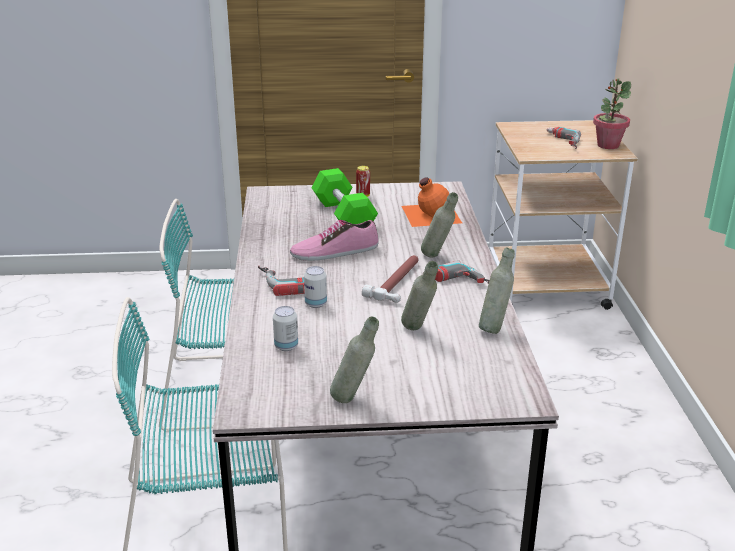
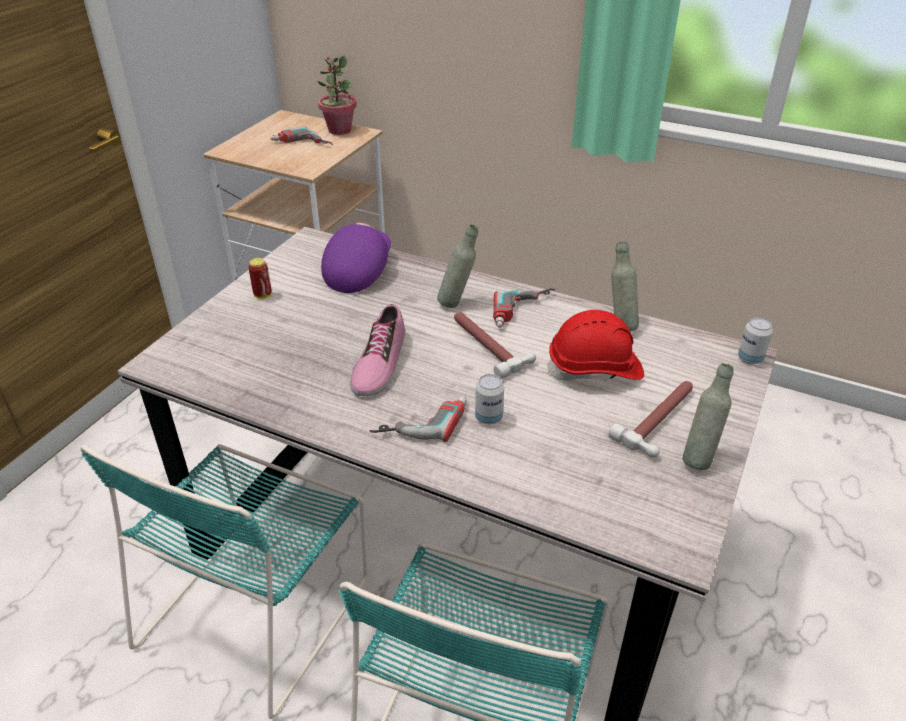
camera: 60 degrees left, 10 degrees up
can [273,306,298,351] -> can moved to [738,317,773,364]
green dumbbell [311,168,378,224] -> none
grey bottle [401,261,438,330] -> red hard hat [547,310,644,381]
orange bottle [402,177,462,227] -> purple cap [321,222,391,293]
none -> hammer [609,381,693,458]

